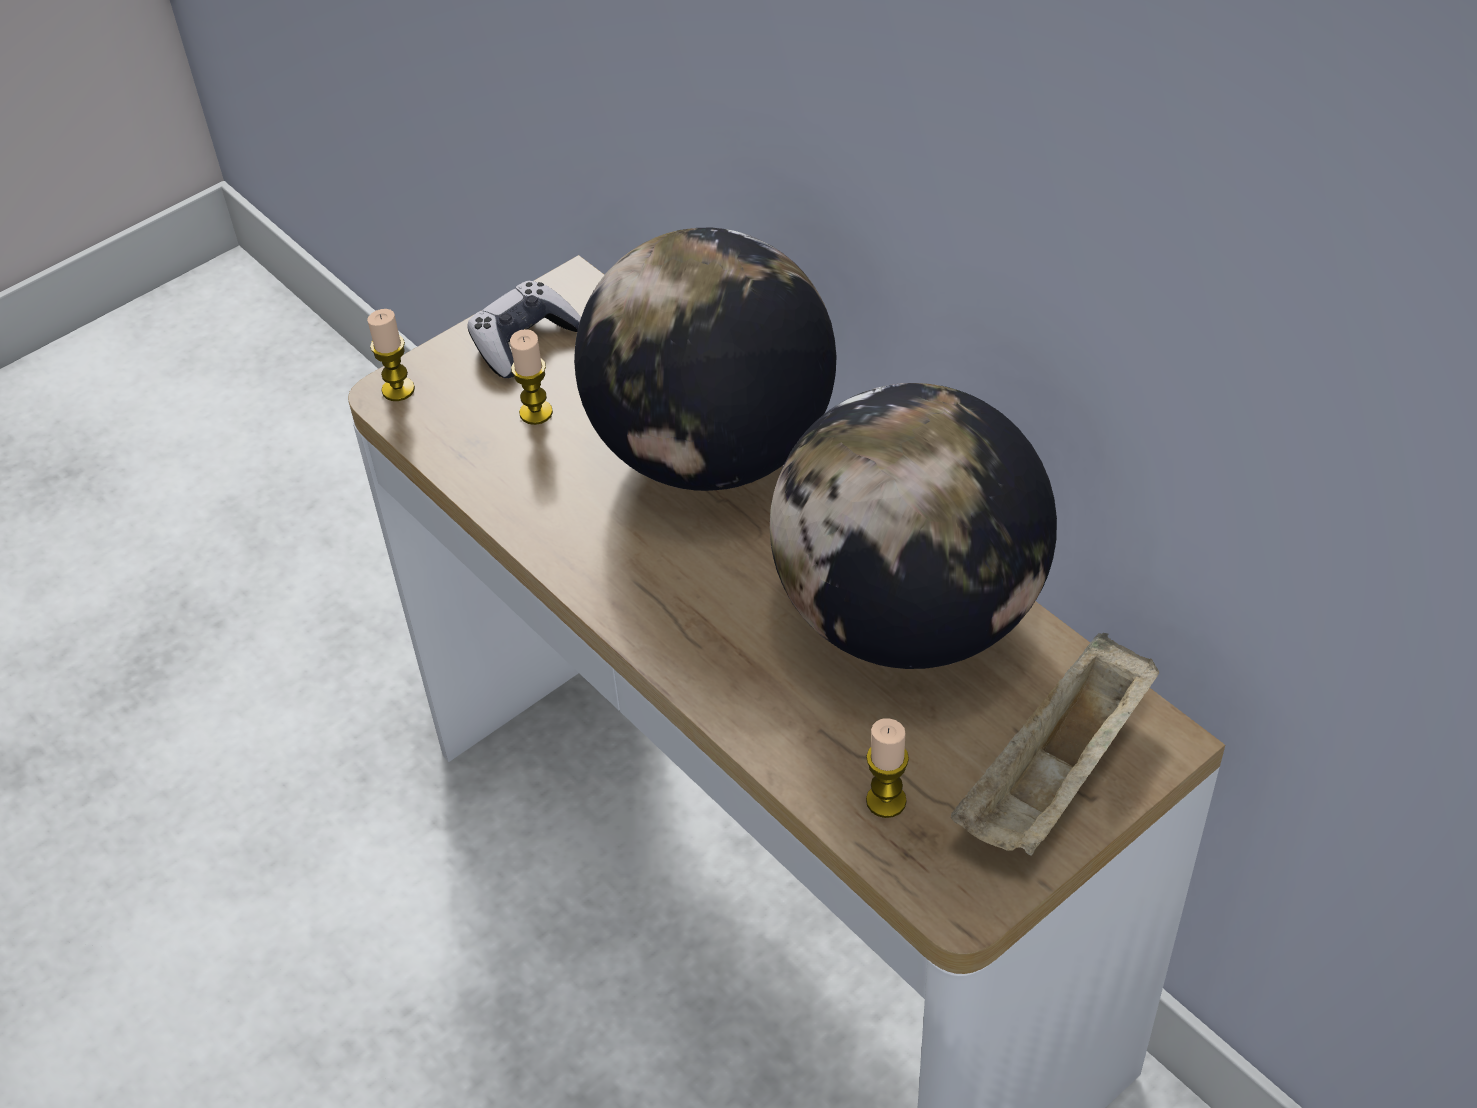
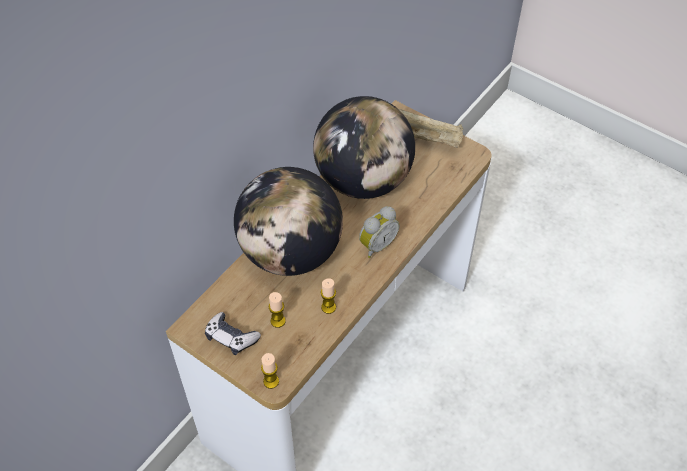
camera: 105 degrees left, 5 degrees up
candle [866,718,909,818] -> candle moved to [321,278,336,314]
none -> alarm clock [359,206,400,258]

